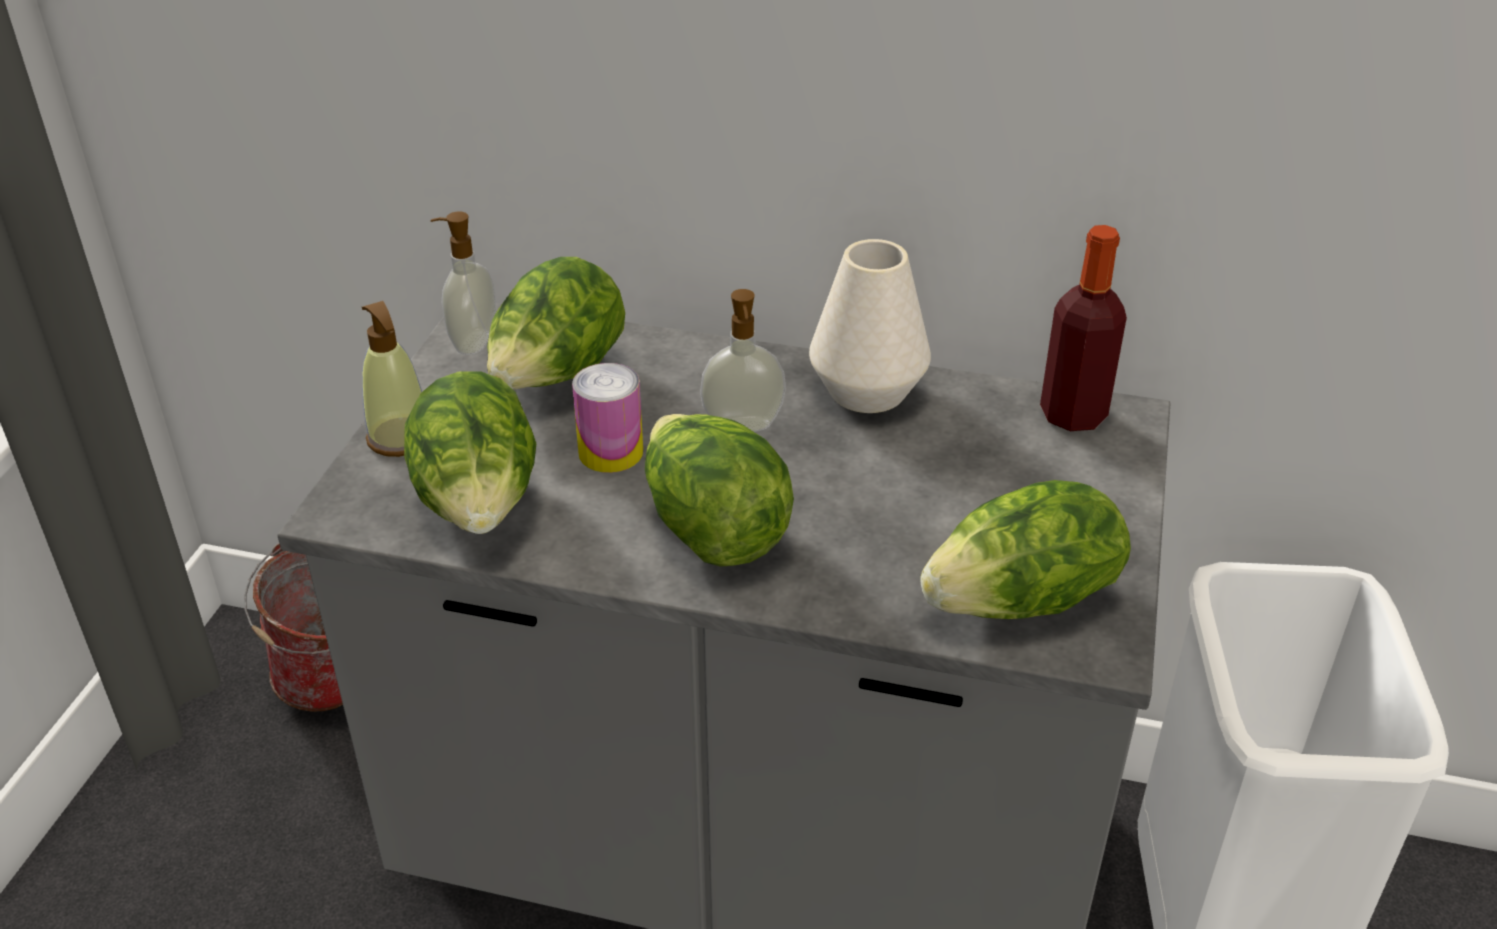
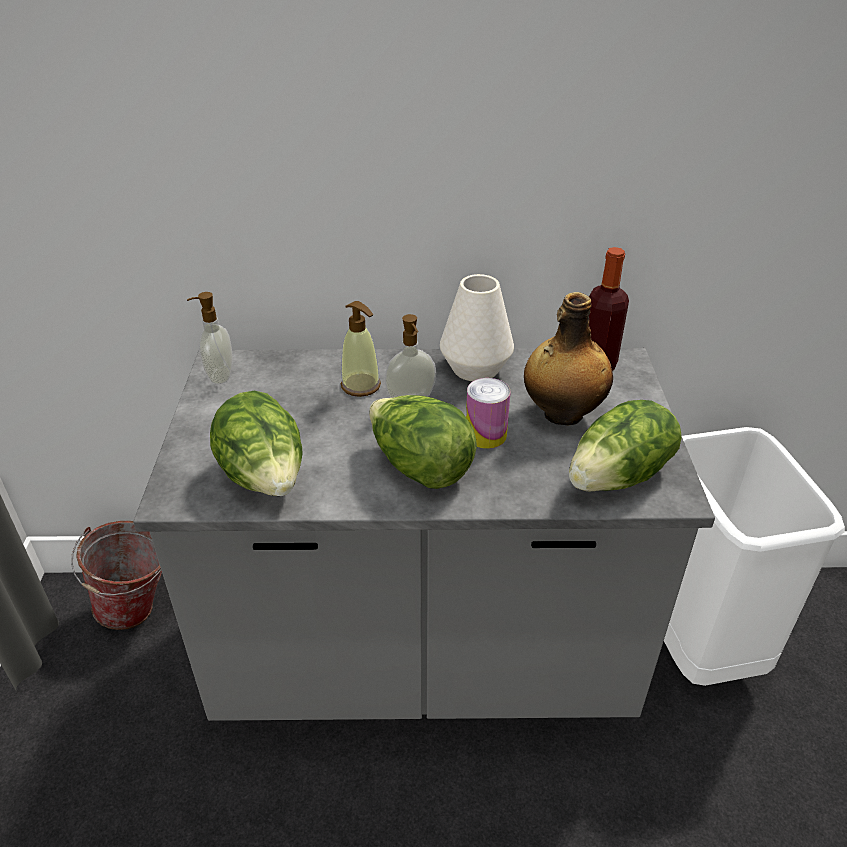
camera: 15 degrees left, 0 degrees up
soap dispenser [362,301,422,457] -> soap dispenser moved to [341,301,381,397]
lettuce [487,257,625,390] -> none
can [572,363,643,473] -> can moved to [466,378,510,449]
none -> bottle [524,292,613,426]

